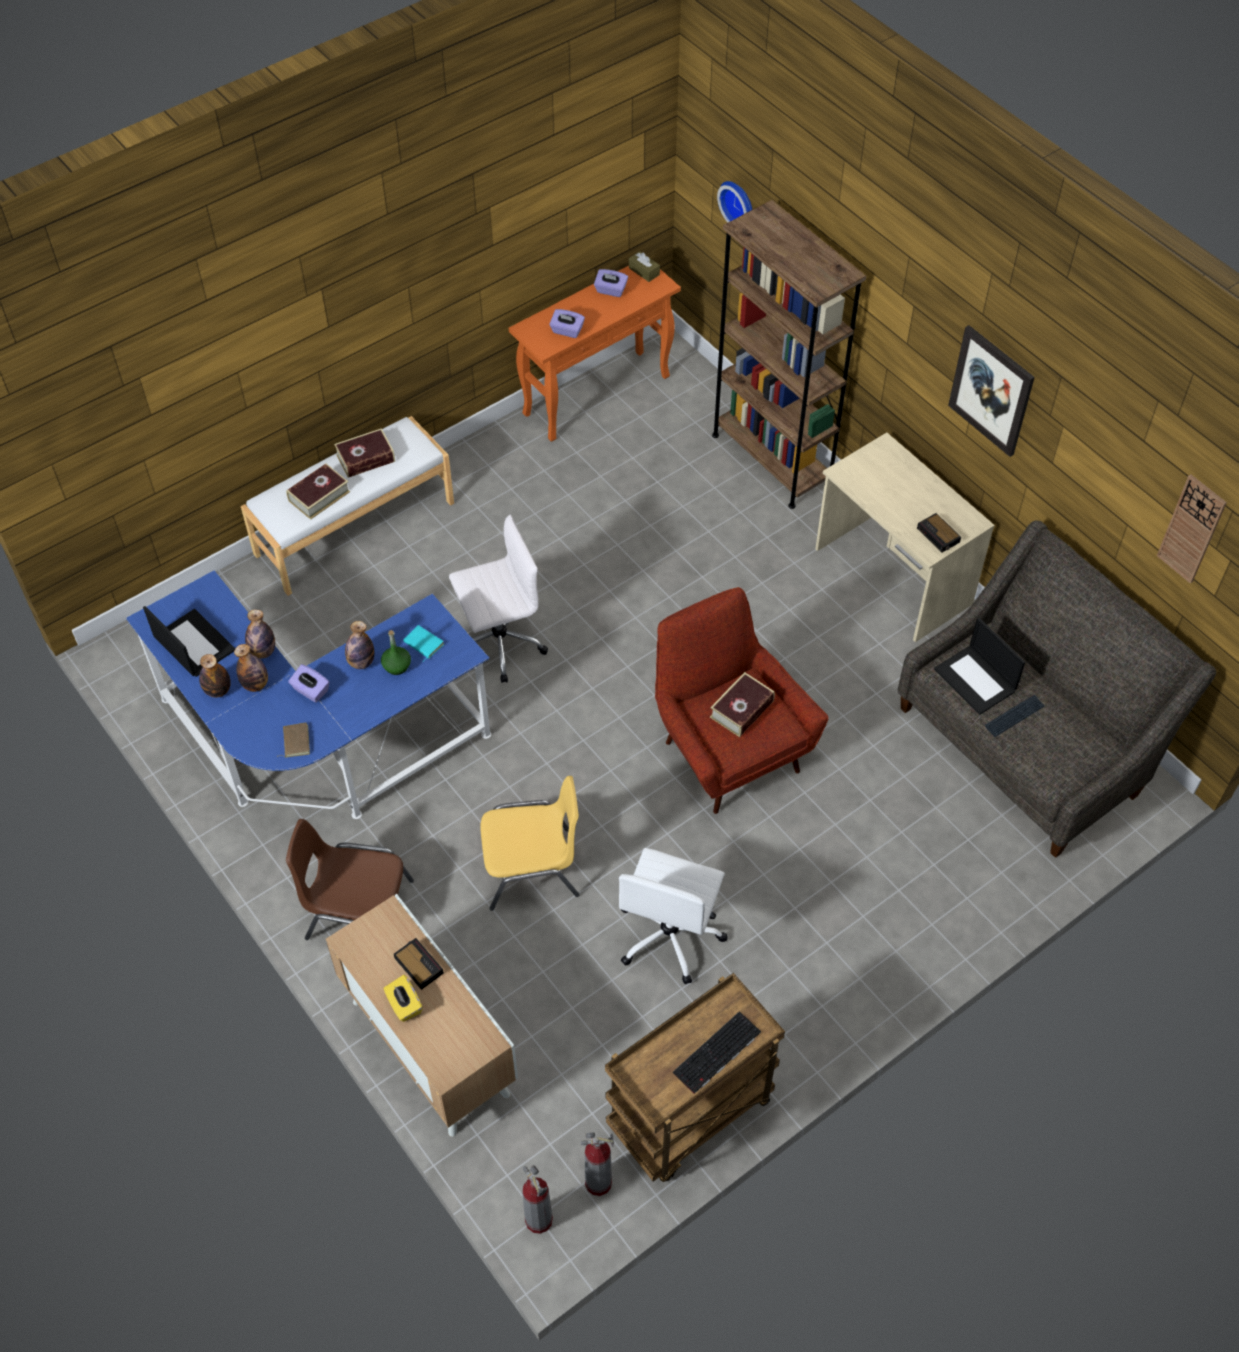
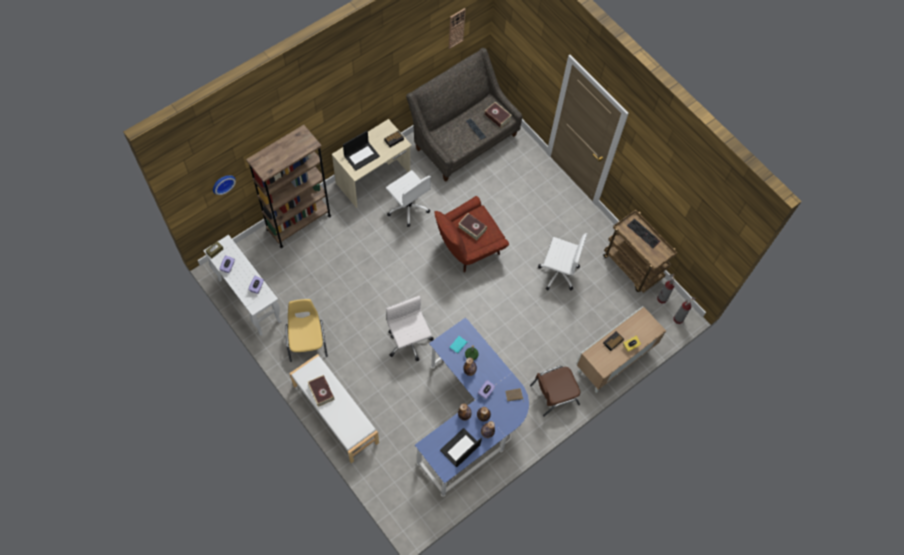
camera: 95 degrees left, 10 degrees up
book [286,464,350,520] -> book moved to [484,102,512,128]
brown chair [286,819,414,940] -> brown chair turned 60 degrees clockwise [530,366,580,417]
yellow chair [480,776,579,911] -> yellow chair moved to [285,299,328,362]
orange console table [509,266,681,442] -> white console table [203,235,282,336]
laptop [934,618,1025,715] -> laptop moved to [343,131,380,171]
picture [948,325,1035,457] -> none
none -> white office chair [386,170,431,227]

